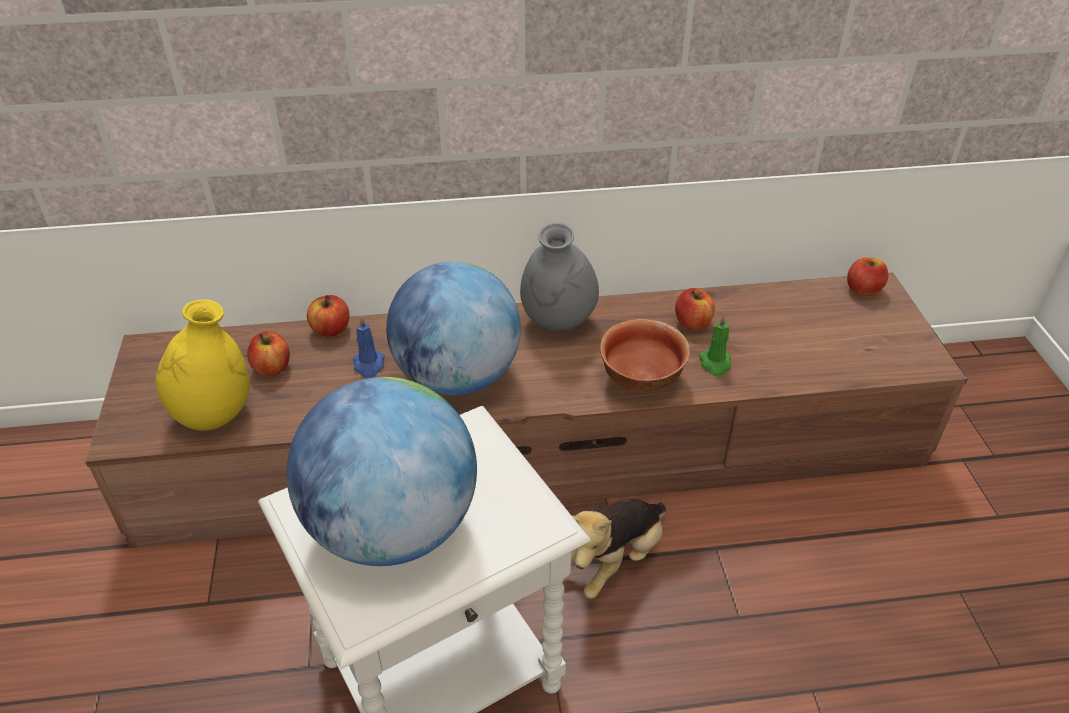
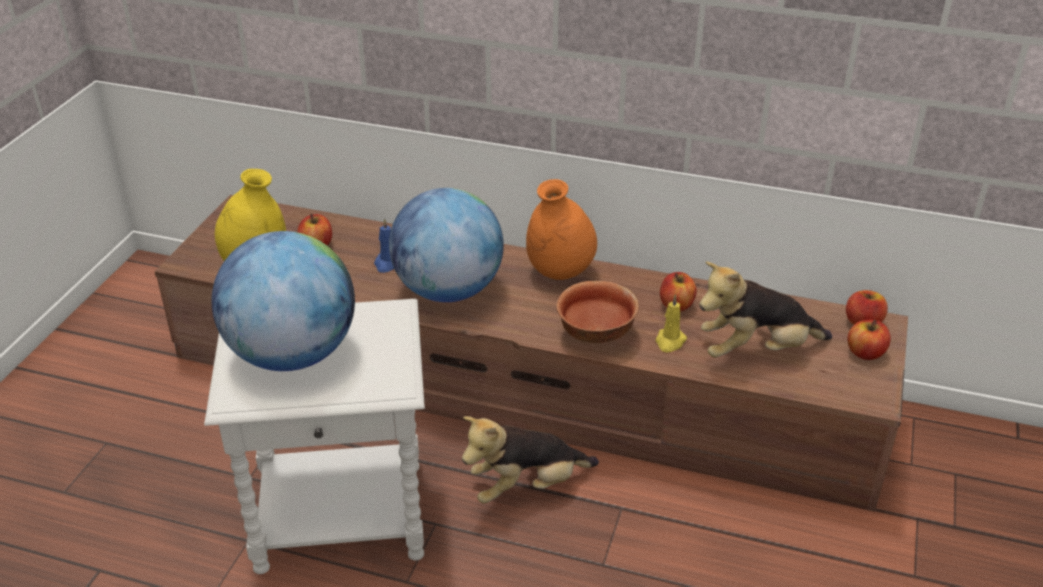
camera: 25 degrees right, 5 degrees down
apple [307,295,350,337] -> apple moved to [847,319,891,360]
grey vase [520,223,599,331] -> orange vase [526,179,597,280]
green candle [699,315,731,377] -> yellow candle [656,294,687,353]
none -> plush toy [699,262,832,357]

